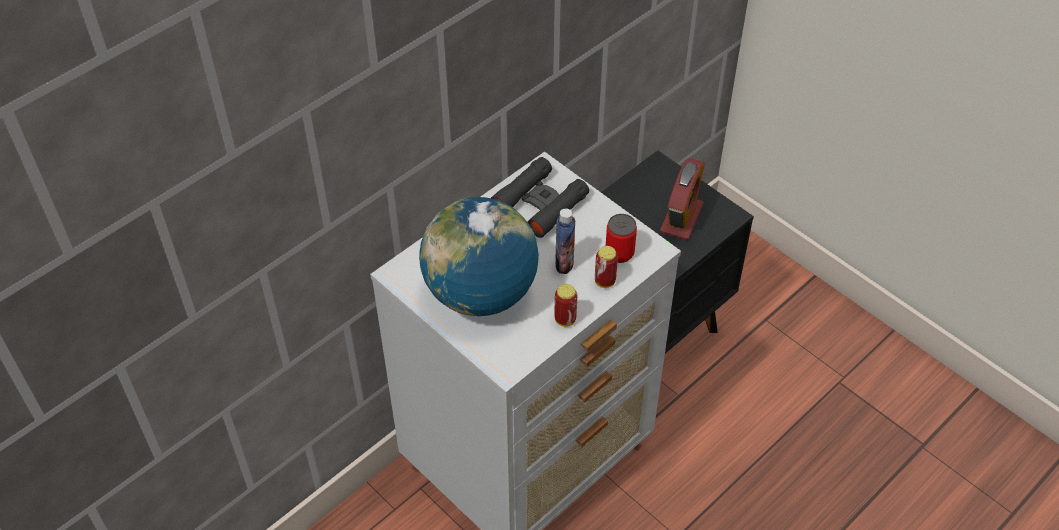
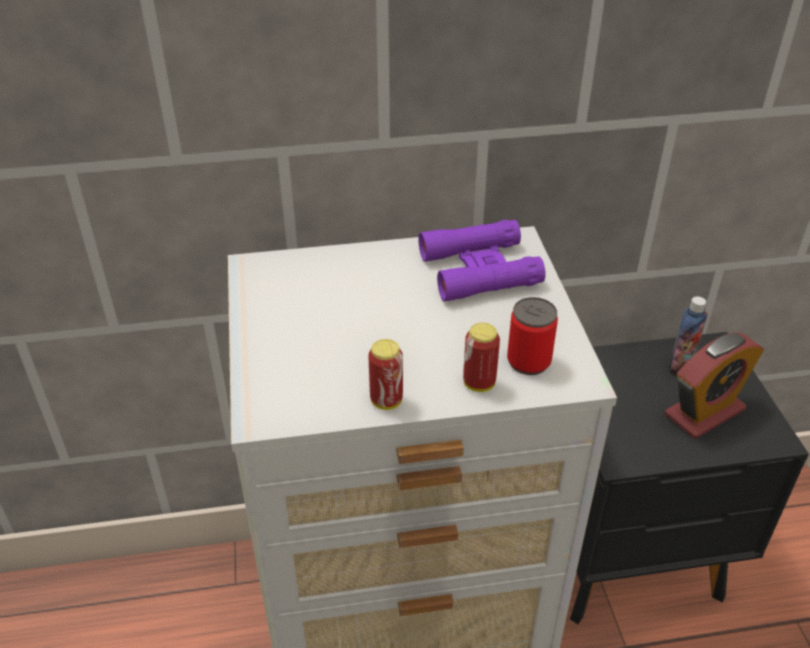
camera: 35 degrees right, 10 degrees down
globe [419,197,539,316] -> none
black binoculars [491,157,589,238] -> purple binoculars [418,220,546,302]
bottle [555,208,575,274] -> bottle moved to [669,296,708,375]

